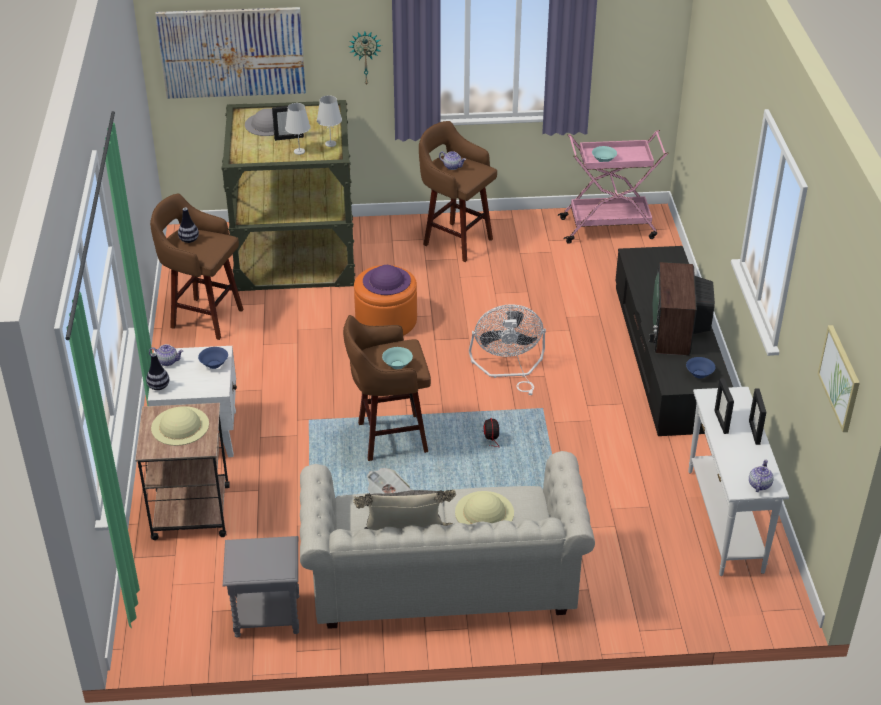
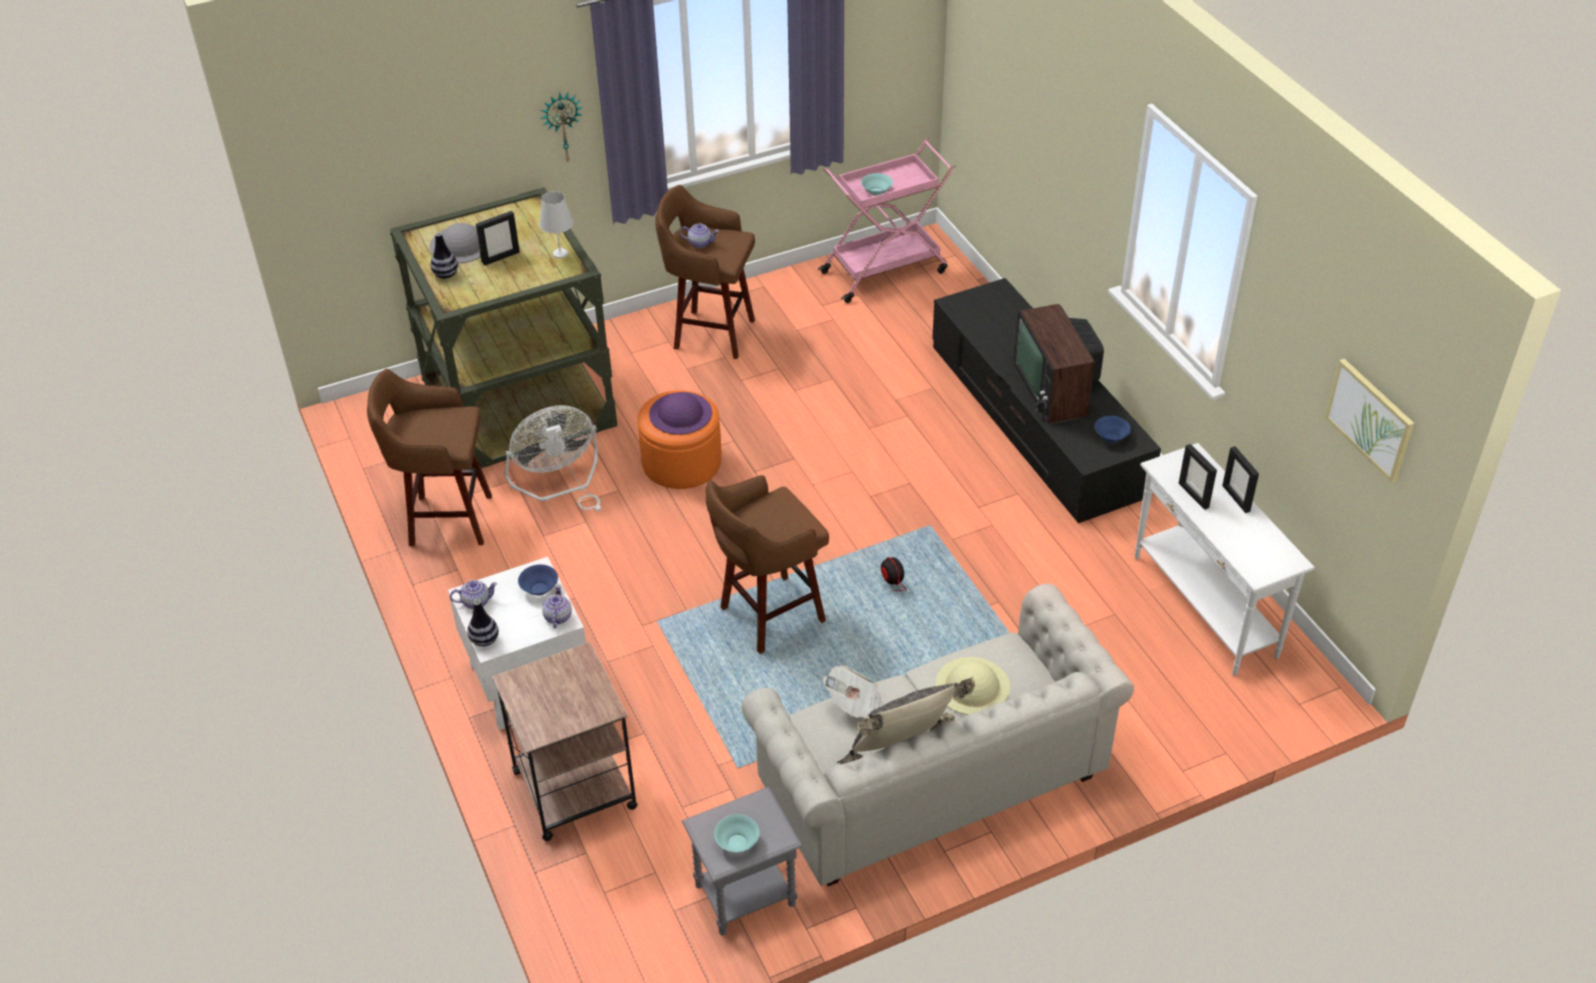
camera: 20 degrees left, 5 degrees up
beige hat [151,406,209,446] -> none
picture [155,7,306,99] -> none
vase [178,208,199,243] -> vase moved to [431,232,458,278]
white table lamp [285,103,311,155] -> none
turquoise bowl [382,347,413,369] -> turquoise bowl moved to [714,814,759,852]
white fan [469,304,546,395] -> white fan moved to [505,405,601,512]
teapot [749,459,774,492] -> teapot moved to [542,585,572,628]

